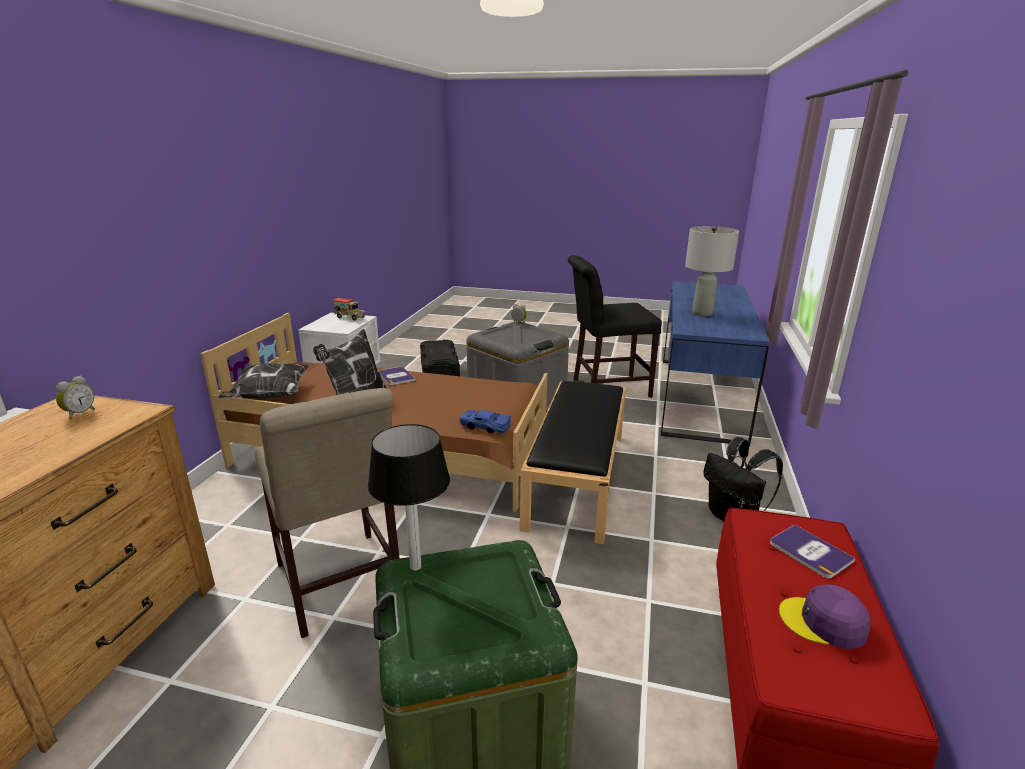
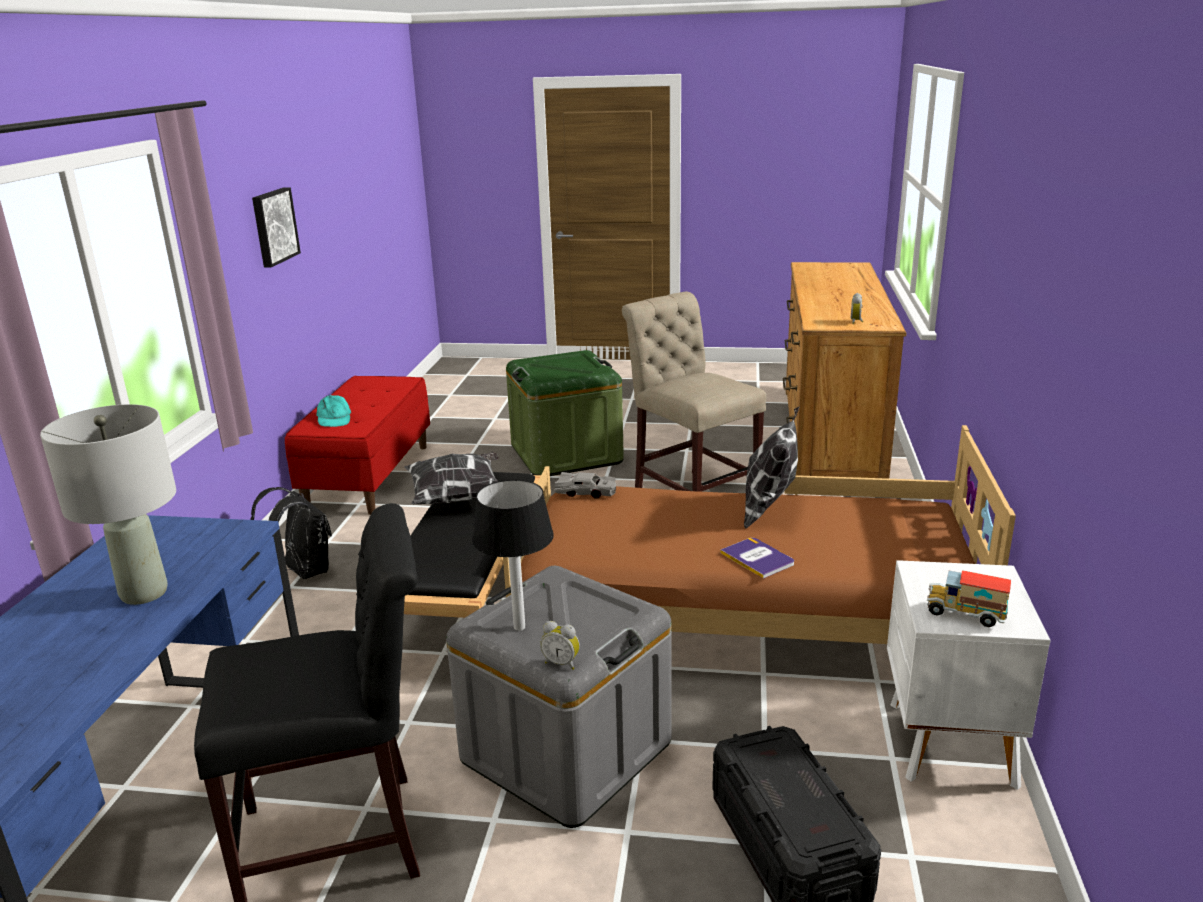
camera: 175 degrees right, 0 degrees up
pillow [218,363,309,399] -> pillow moved to [404,451,499,504]
table lamp [368,424,450,570] -> table lamp moved to [472,480,554,631]
blue toy car [460,410,511,434] -> grey toy car [554,472,616,499]
book [770,524,855,578] -> turquoise cap [316,395,351,427]
purple cap [779,585,870,649] -> none
none -> picture [252,187,301,267]

